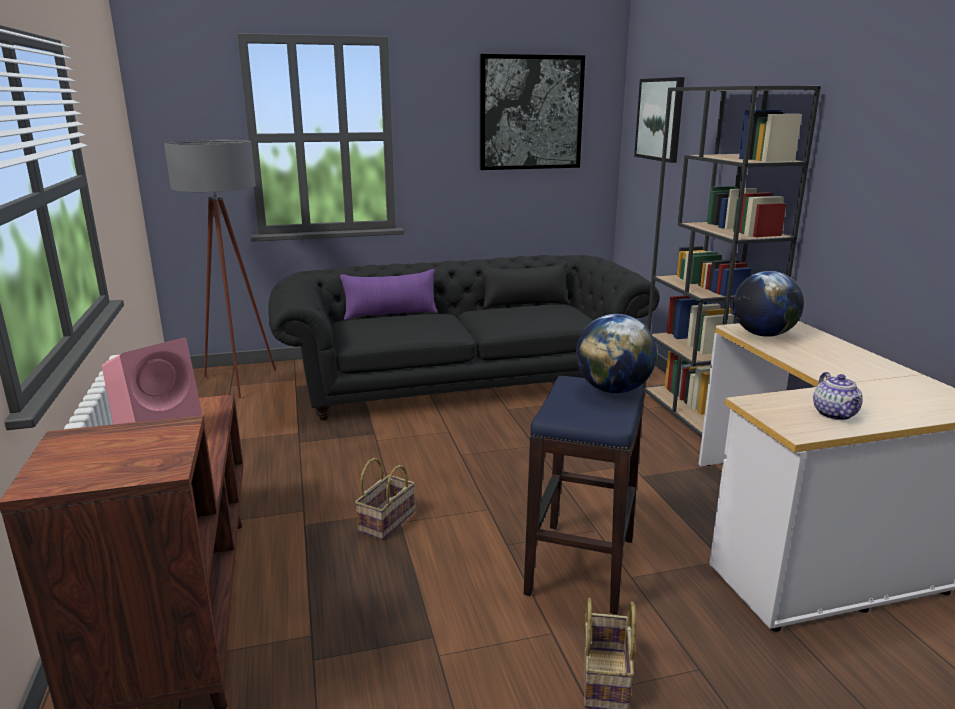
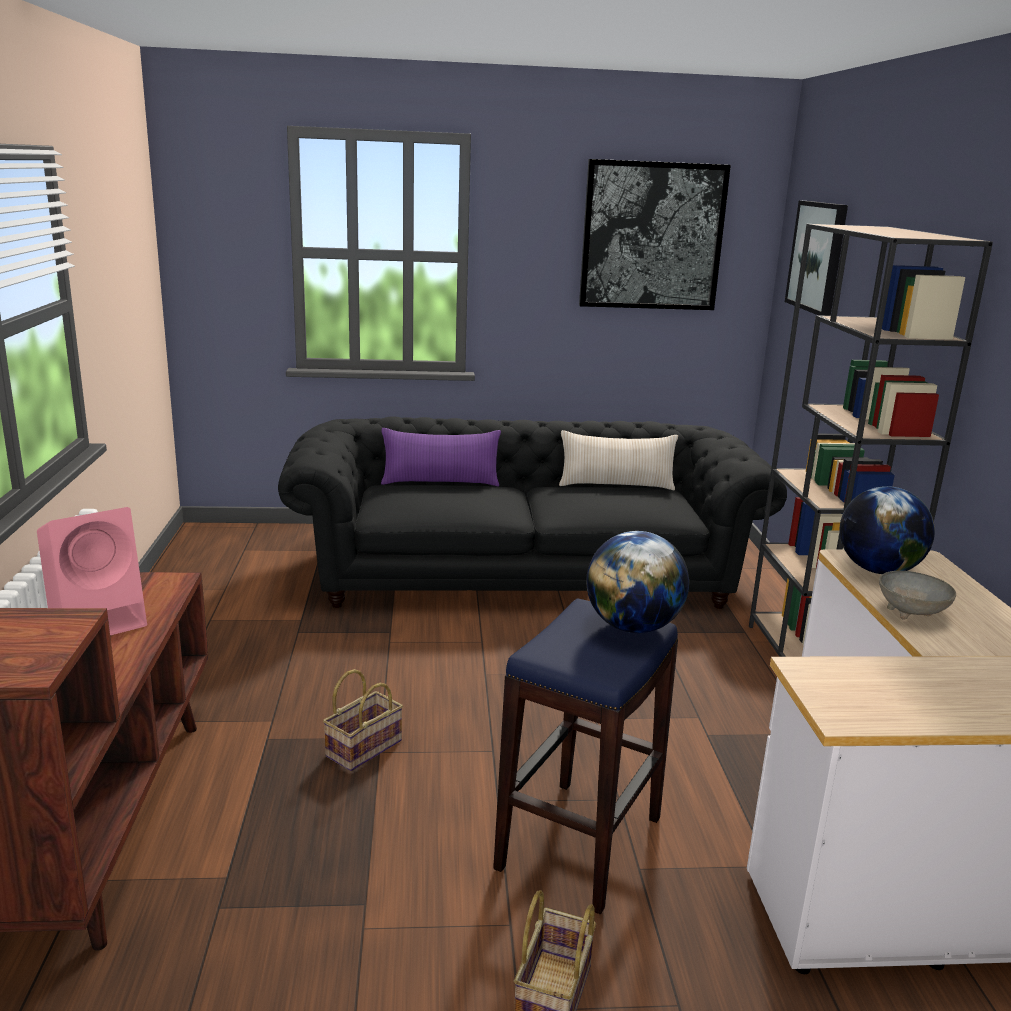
camera: 10 degrees right, 0 degrees up
grey floor lamp [164,140,276,398] -> none
black pillow [480,262,570,309] -> beige pillow [559,430,678,490]
teapot [813,372,863,420] -> none
none -> grey bowl [879,571,956,620]

